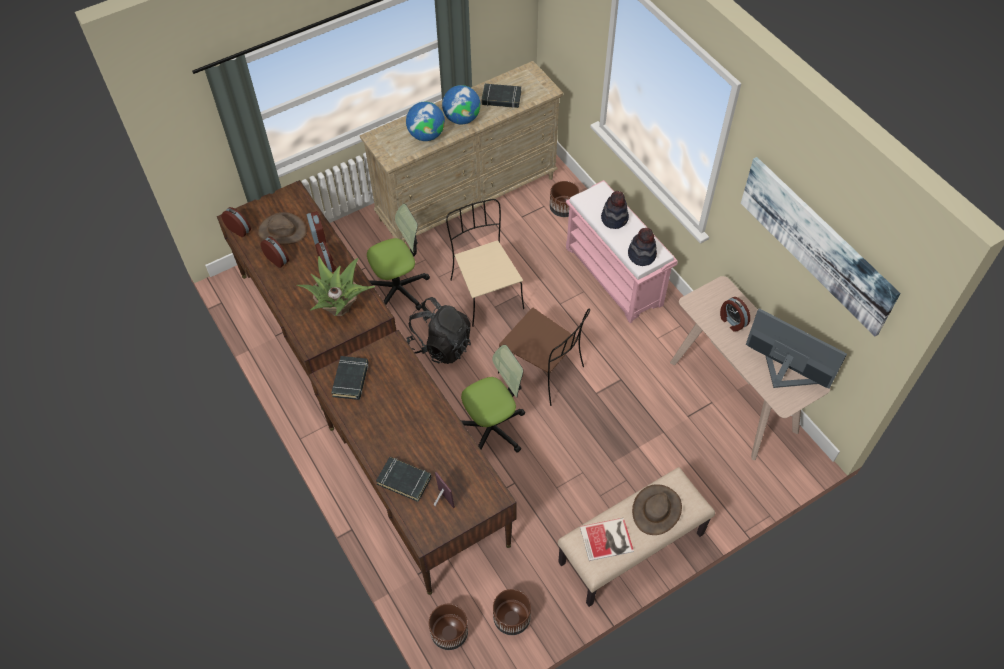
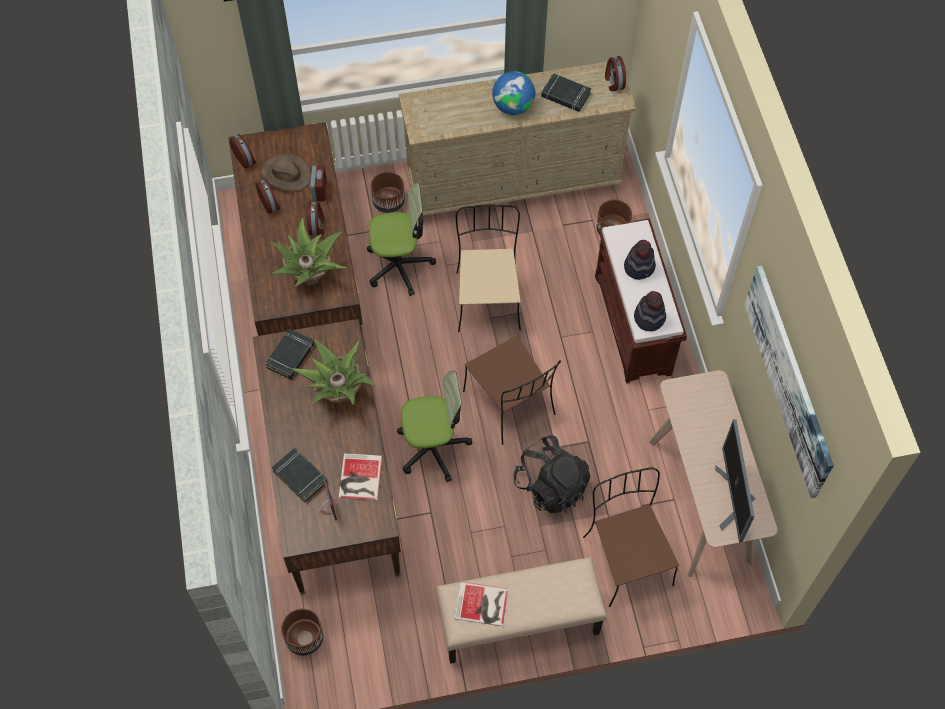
camera: 20 degrees right, 5 degrees up
globe [406,102,445,141] -> none
black backpack [406,297,471,364] -> black backpack moved to [513,435,590,513]
brown planter [493,589,531,635] -> brown planter moved to [371,172,405,213]
pink bench [566,180,678,323] -> brown bench [595,218,687,384]
brown hat [632,484,682,535] -> none
alarm clock [720,297,750,331] -> alarm clock moved to [605,56,626,91]
monitor [746,309,847,388] -> monitor turned 150 degrees counterclockwise [715,419,756,543]
none -> potted plant [292,339,375,405]
none -> book [339,453,382,500]
none -> brown chair [583,467,680,607]

